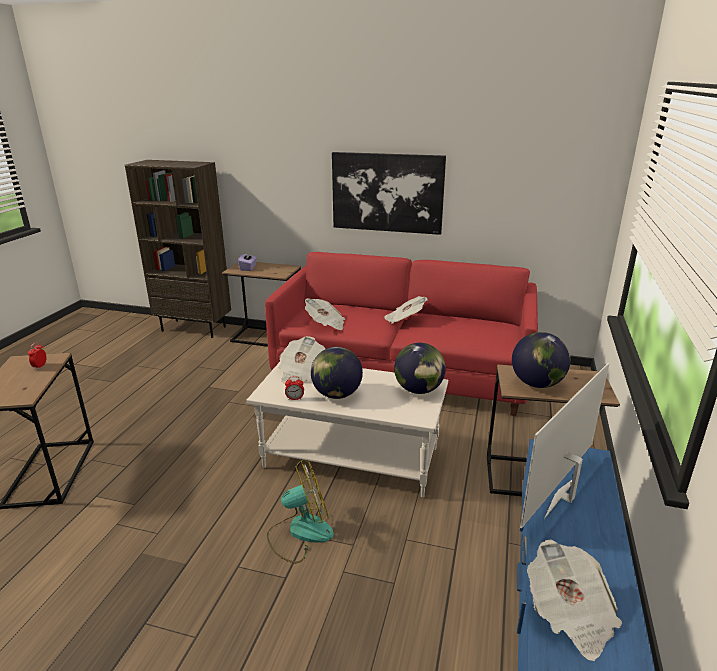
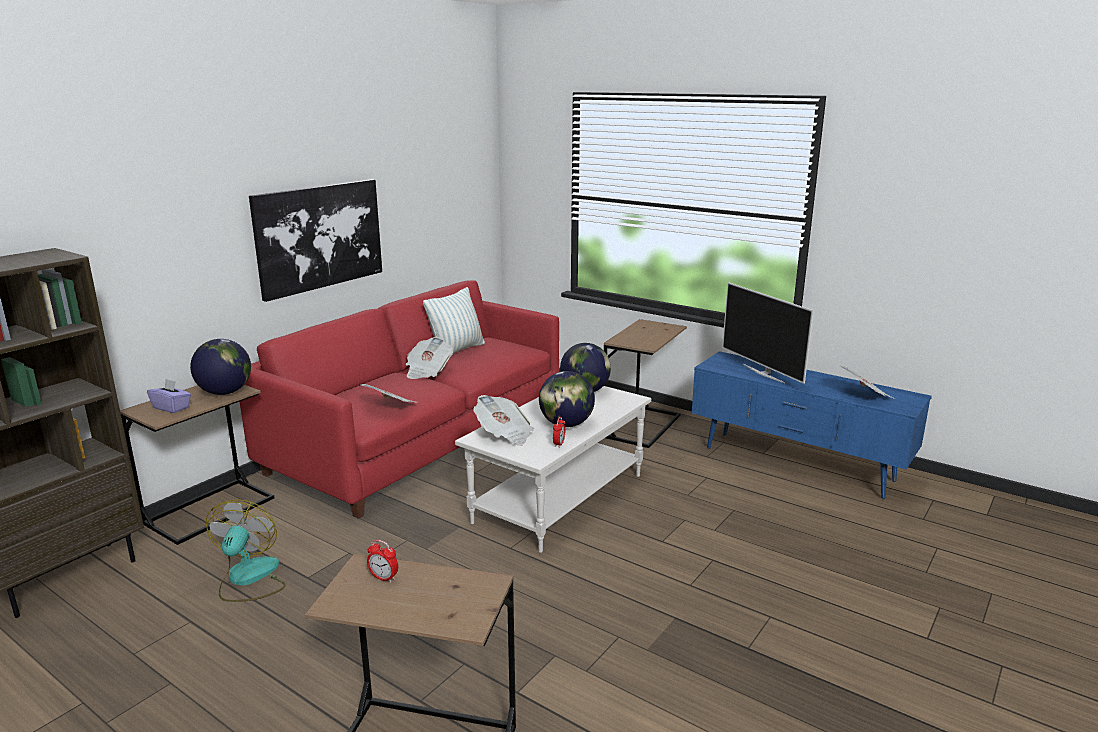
camera: 70 degrees left, 5 degrees down
fan [267,460,334,563] -> fan moved to [206,500,286,602]
globe [512,332,570,388] -> globe moved to [190,339,251,395]
none -> pillow [423,287,485,354]

